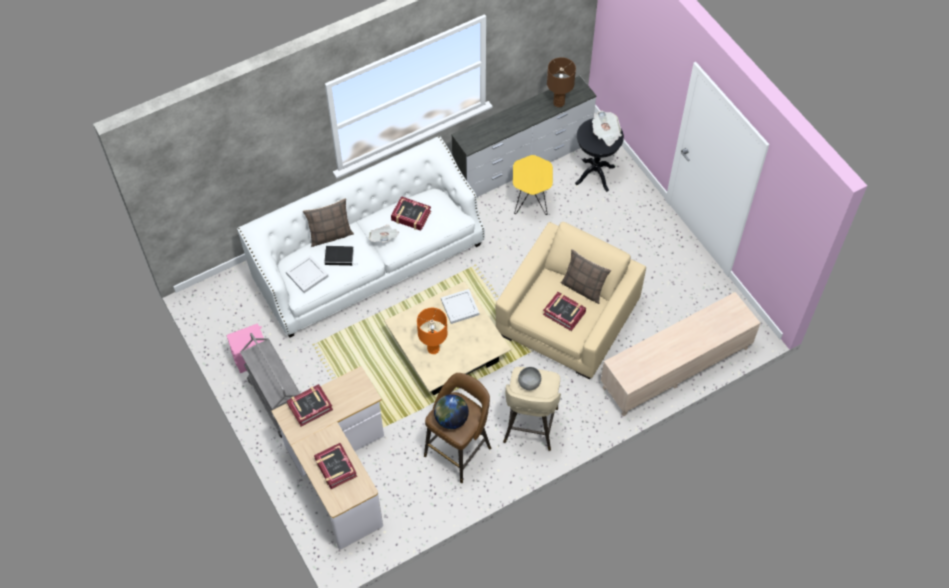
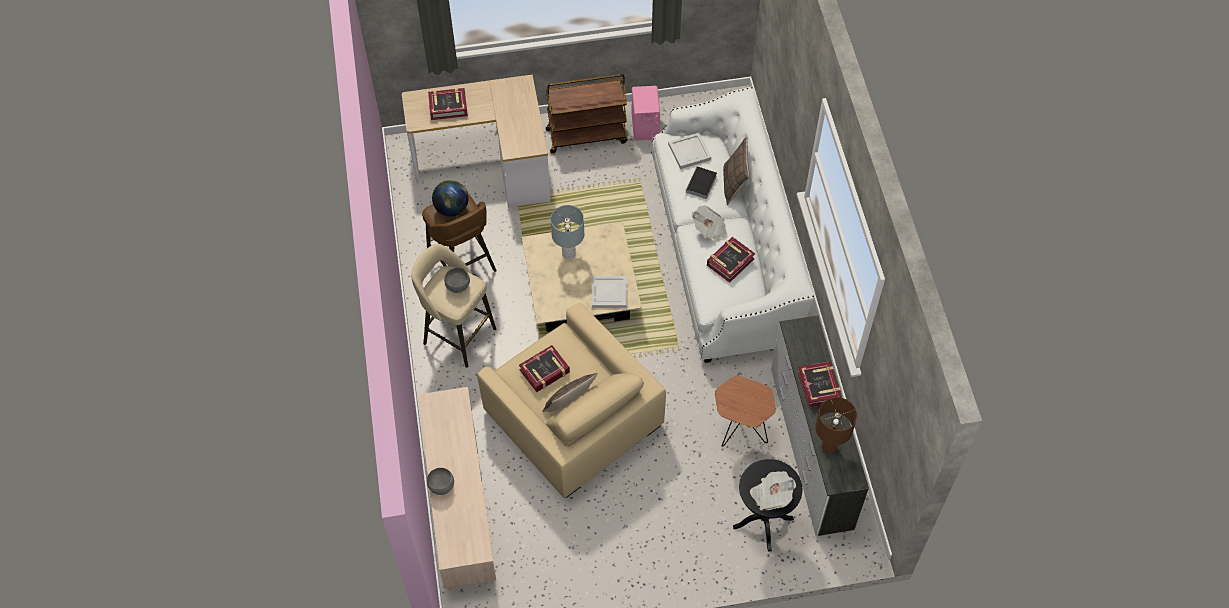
camera: 110 degrees right, 0 degrees up
grey cart [240,333,301,438] -> brown cart [546,74,628,154]
book [287,384,333,427] -> book moved to [798,361,841,408]
orange table lamp [417,308,448,354] -> grey table lamp [551,205,584,260]
yellow side table [513,155,553,215] -> brown side table [715,376,776,447]
none -> grey bowl [427,468,454,495]

